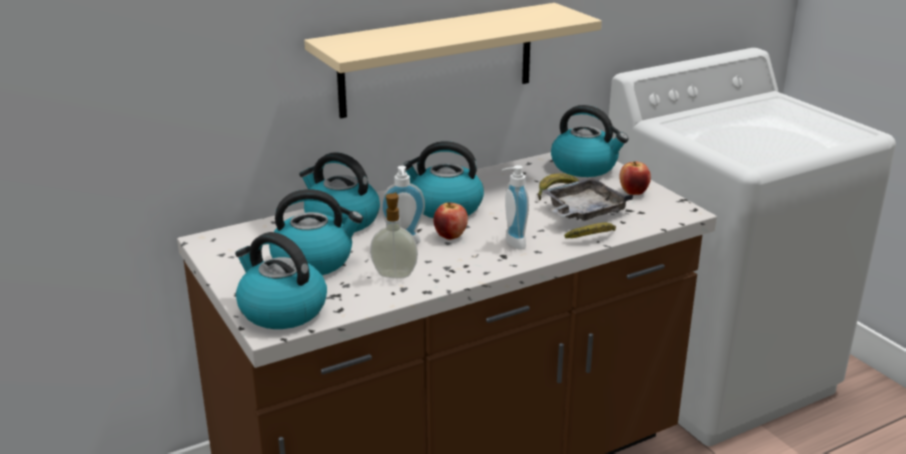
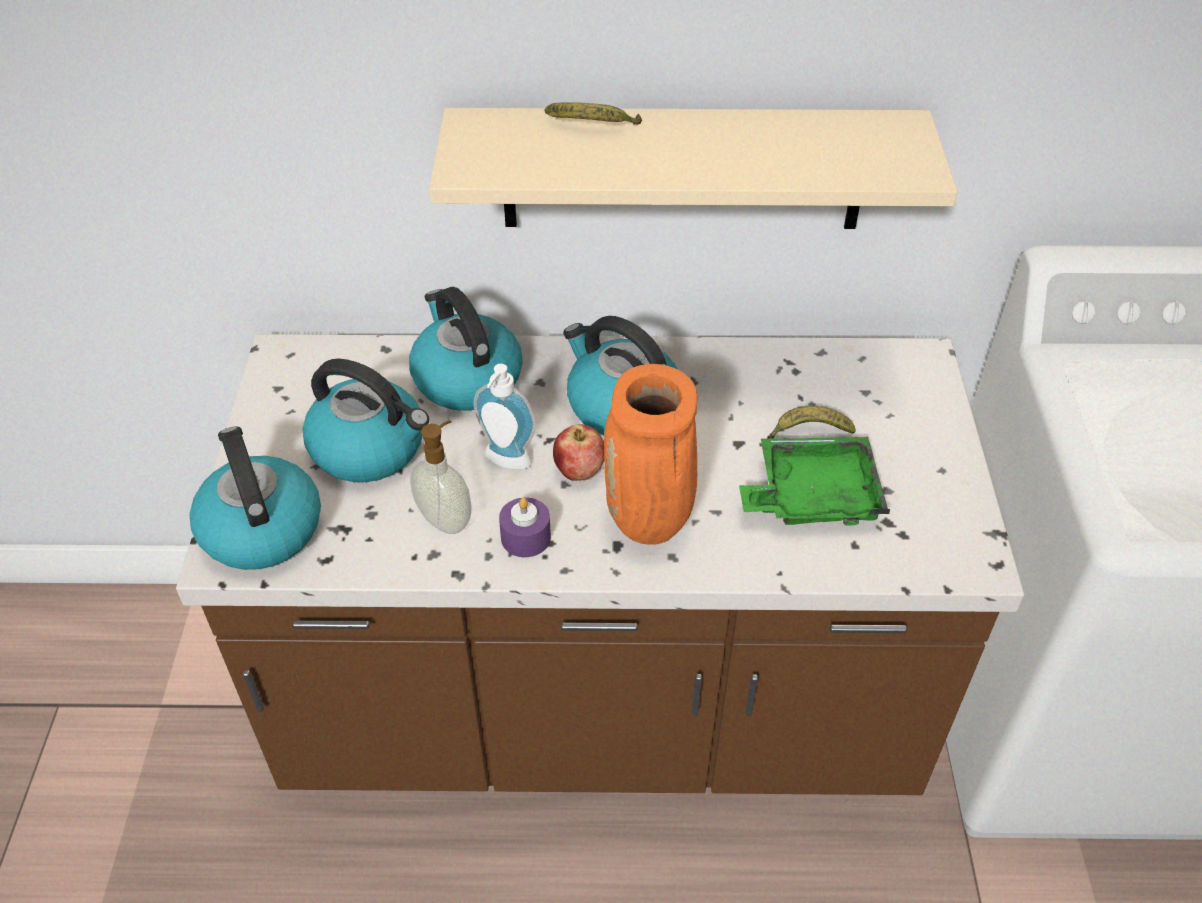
camera: 30 degrees right, 20 degrees up
soap dispenser [502,165,529,250] -> orange vase [604,364,697,545]
grey tray [541,178,633,221] -> green tray [739,437,890,526]
kettle [551,105,629,177] -> none
banana [564,223,616,238] -> banana moved to [545,102,642,125]
apple [619,162,651,195] -> none
none -> purple candle [499,497,551,557]

